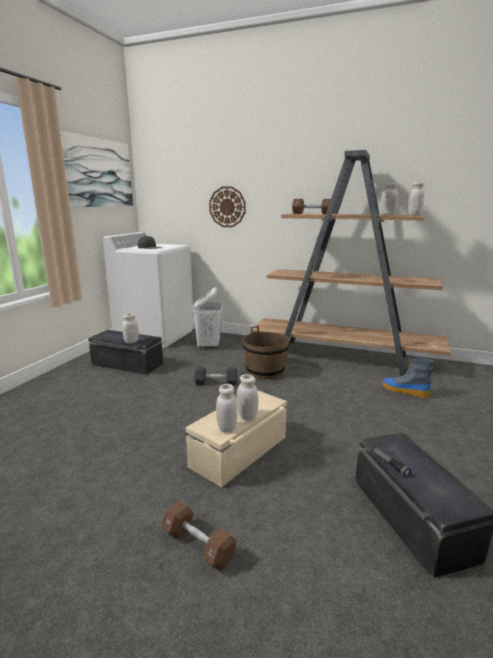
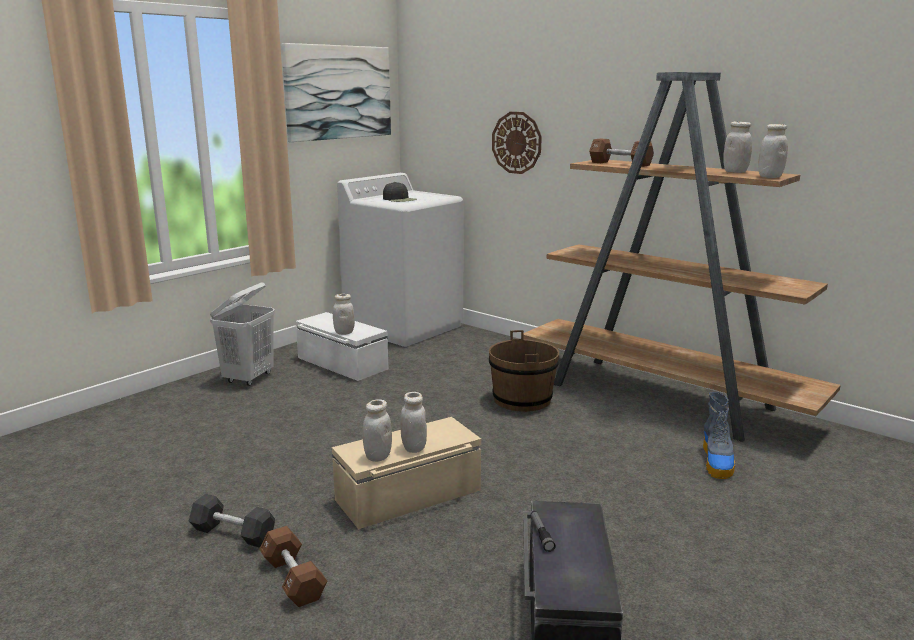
camera: 20 degrees right, 0 degrees up
black storage box [88,330,163,375] -> white storage box [296,312,388,381]
white laundry basket [193,287,223,349] -> white laundry basket moved to [210,282,275,386]
black dumbbell [194,367,237,386] -> black dumbbell moved to [189,494,275,548]
boot [382,357,434,398] -> boot turned 135 degrees counterclockwise [703,392,735,479]

